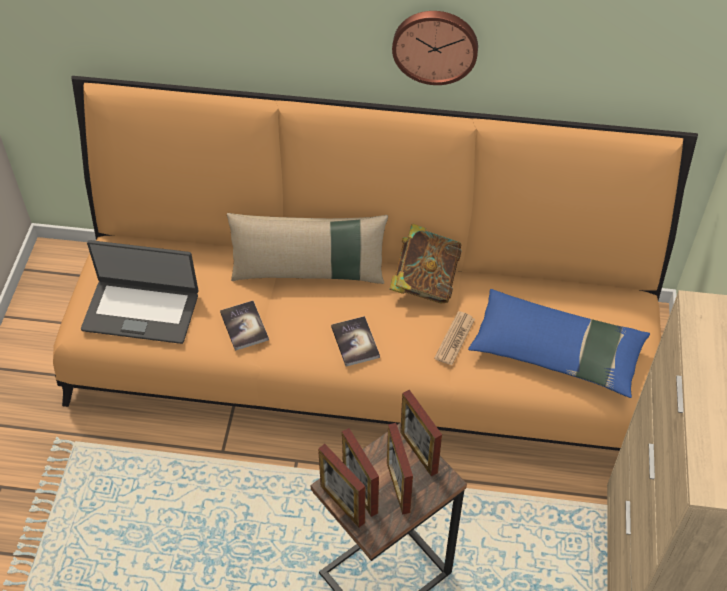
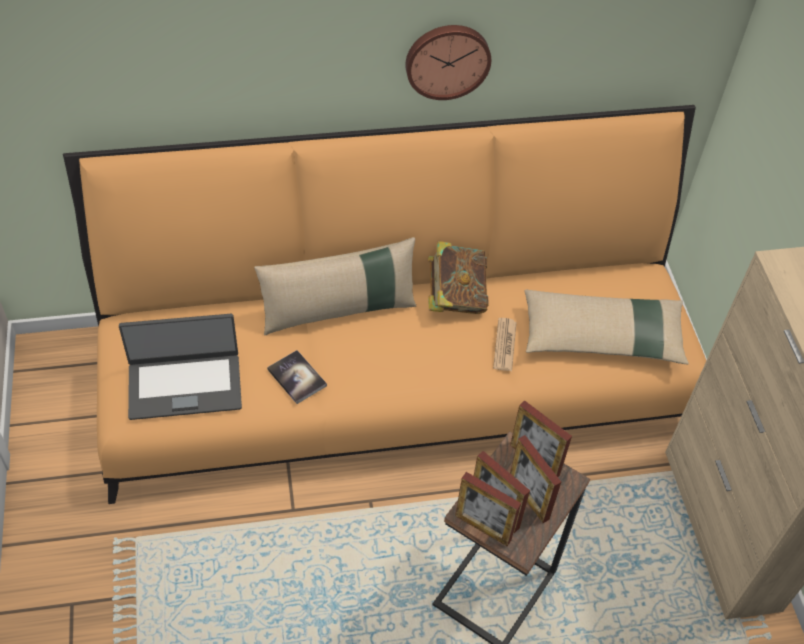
camera: 20 degrees left, 0 degrees up
book [331,316,380,367] -> none
blue pillow [468,289,650,398] -> beige pillow [524,290,689,364]

